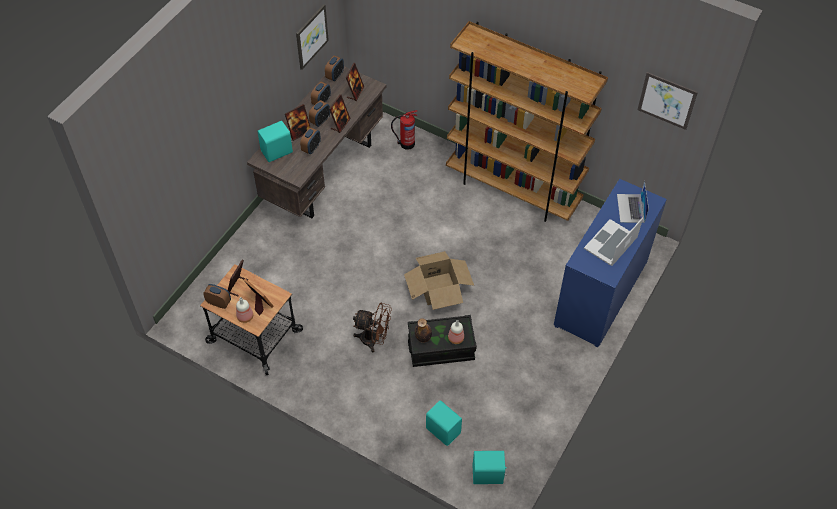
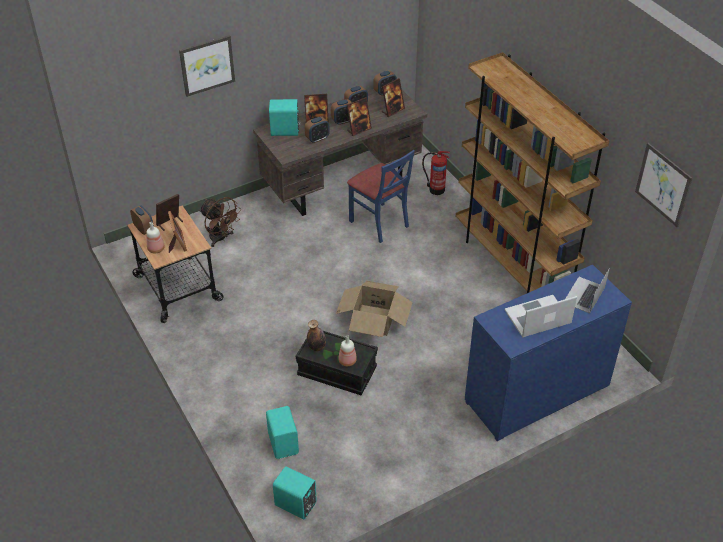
camera: 30 degrees right, 10 degrees down
picture [296,4,329,70] -> picture moved to [179,35,235,97]
brown fan [353,303,392,352] -> brown fan moved to [199,197,241,247]
none -> blue chair [347,150,415,243]

